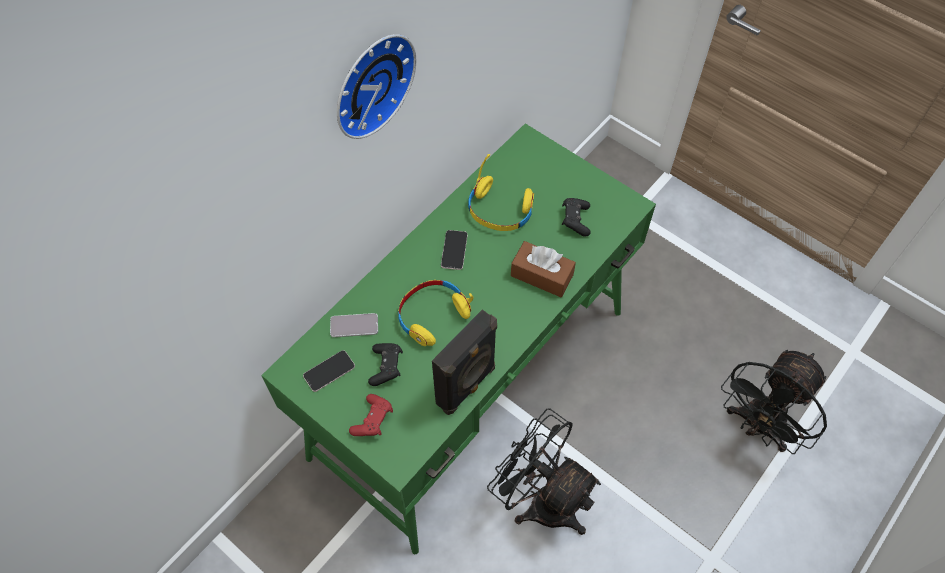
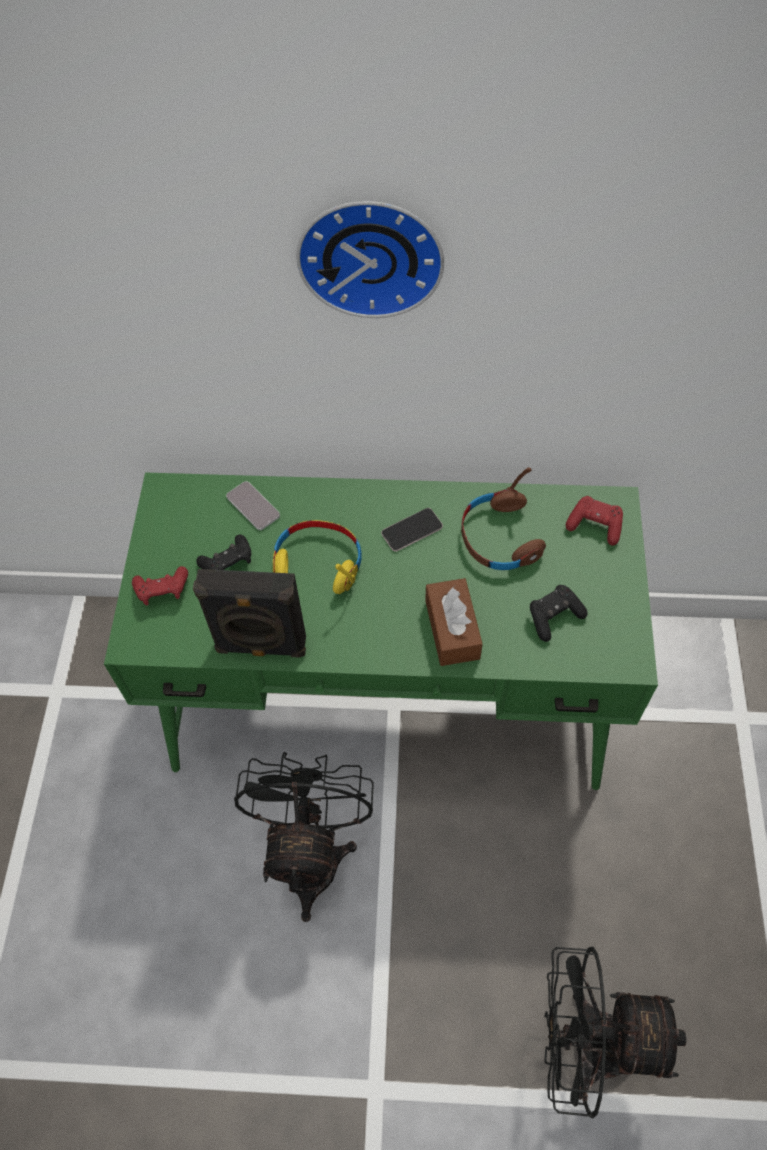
camera: 55 degrees right, 0 degrees up
phone [303,350,355,392] -> none
yellow headphones [468,154,534,231] -> brown headphones [461,468,546,570]
none -> red game controller [566,496,623,546]

